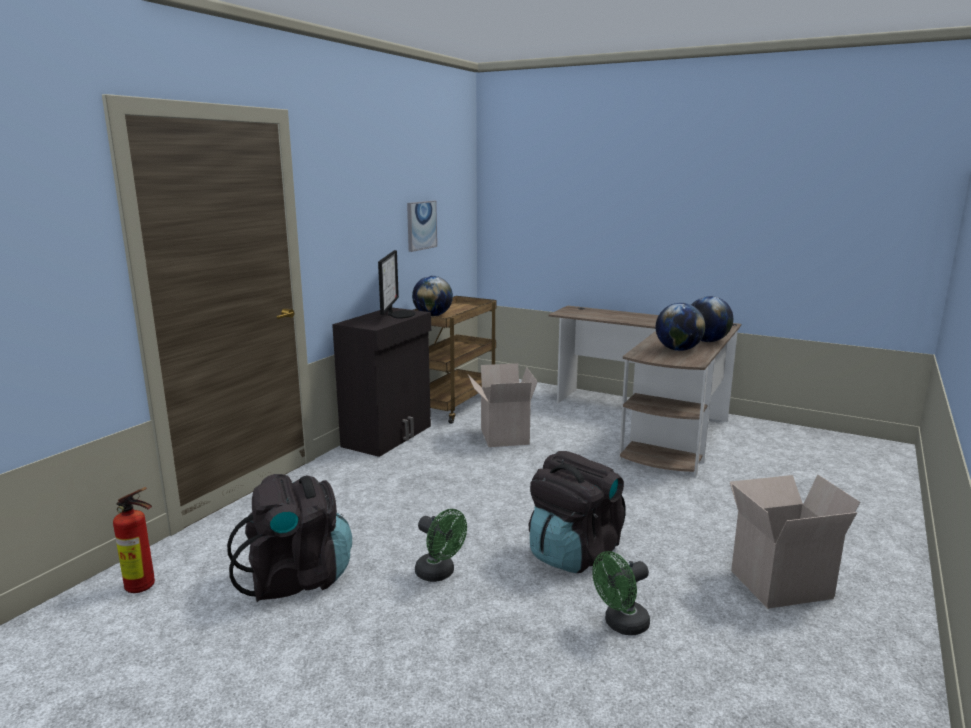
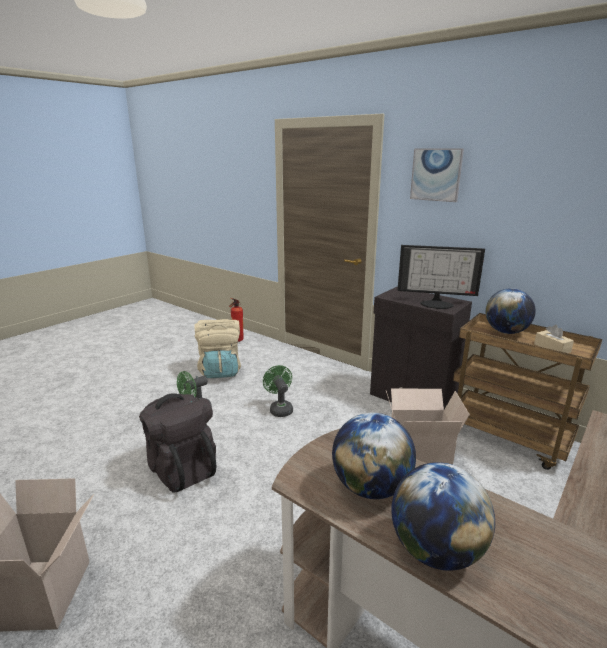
camera: 100 degrees right, 5 degrees up
black backpack [227,474,352,602] -> beige backpack [194,319,241,378]
picture [407,201,437,252] -> picture moved to [410,148,464,202]
green fan [592,551,650,635] -> green fan moved to [263,365,293,417]
none -> beige tissue box [534,325,574,353]

